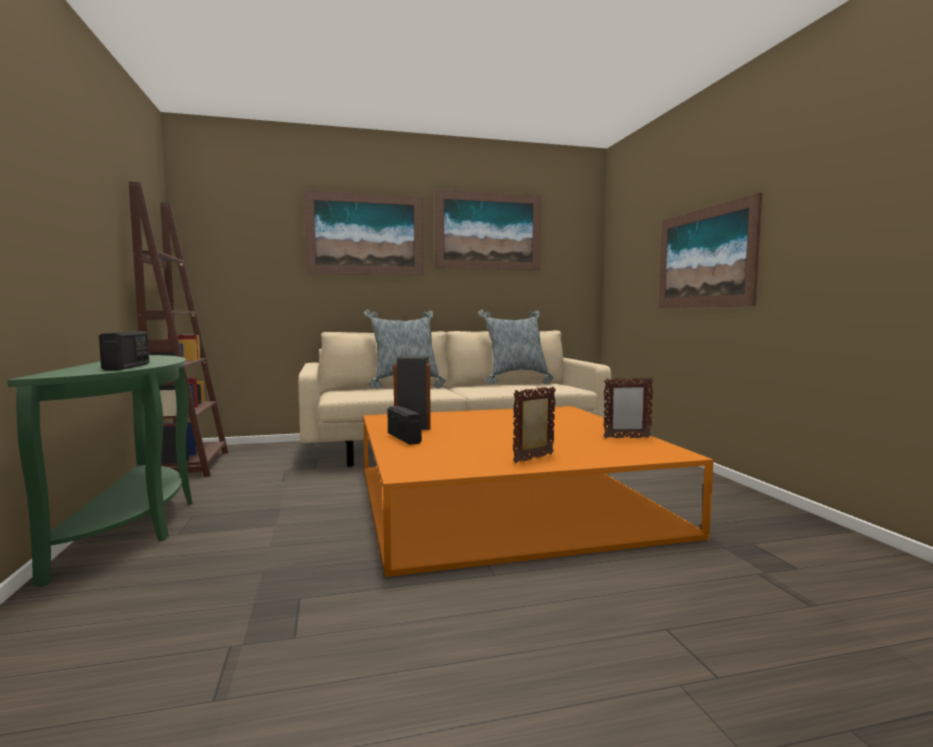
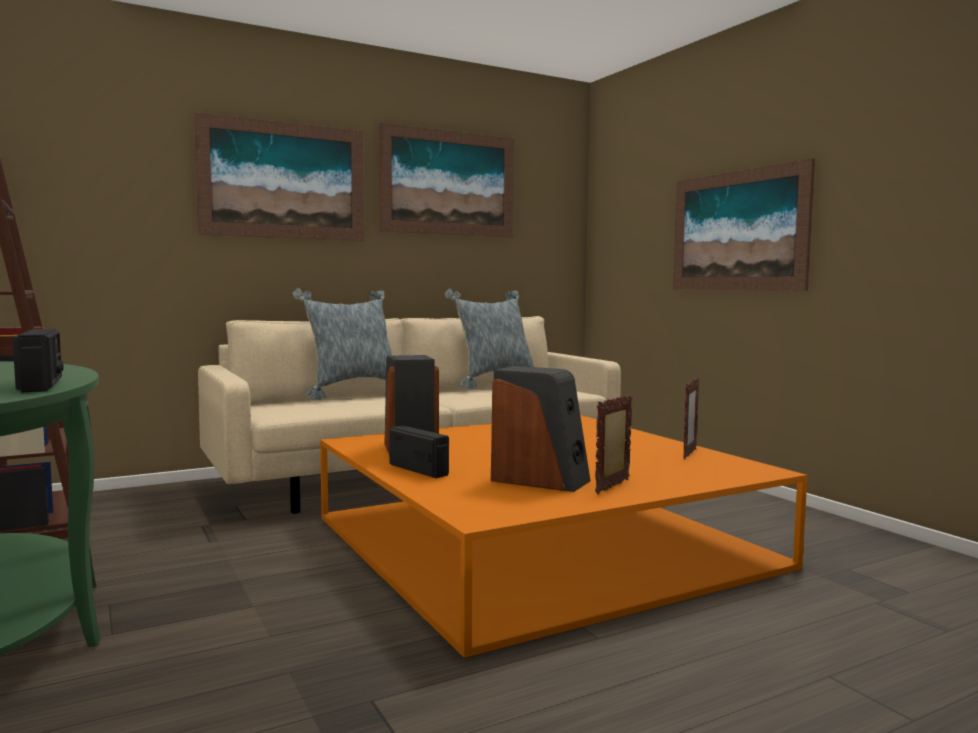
camera: 15 degrees left, 0 degrees up
picture frame [603,377,654,438] -> picture frame turned 45 degrees counterclockwise [683,376,699,459]
none -> speaker [491,366,591,492]

